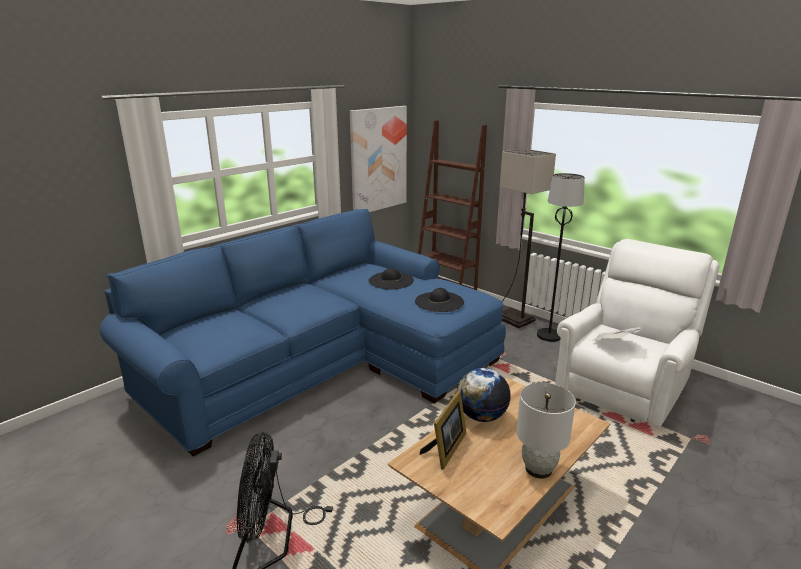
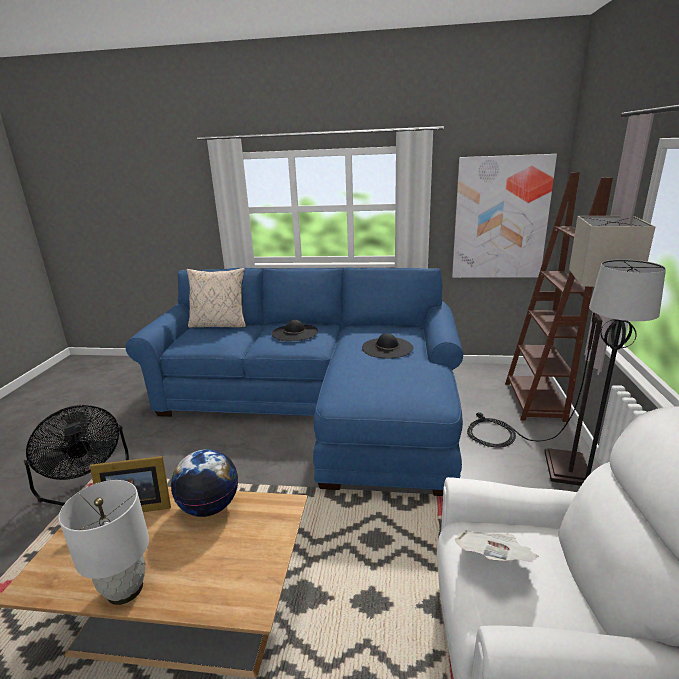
camera: 55 degrees right, 0 degrees up
black hat [415,288,464,312] -> black hat moved to [272,320,318,341]
none -> beige pillow [187,268,246,328]

